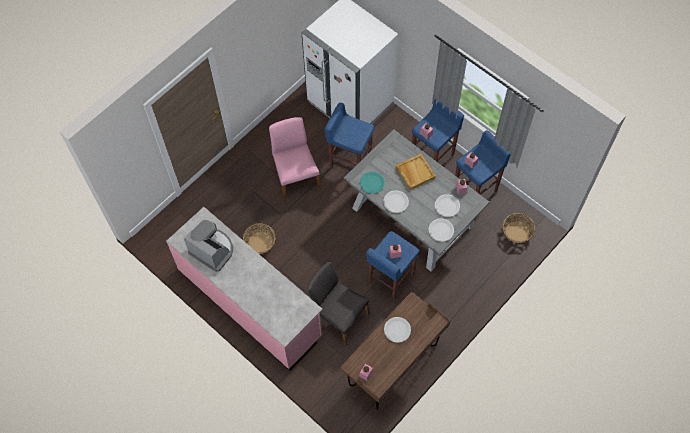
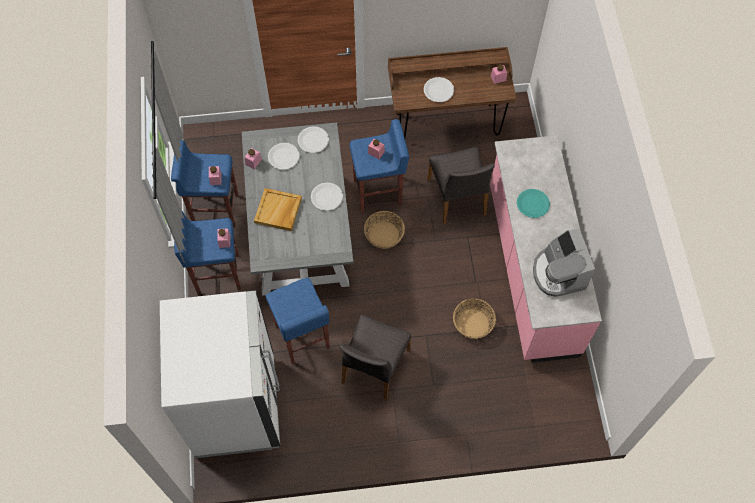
camera: 140 degrees left, 0 degrees up
pink chair [269,117,321,201] -> grey chair [340,315,411,401]
turquoise plate [360,171,385,194] -> turquoise plate moved to [517,189,550,218]
basket [503,213,535,243] -> basket moved to [364,211,405,249]

